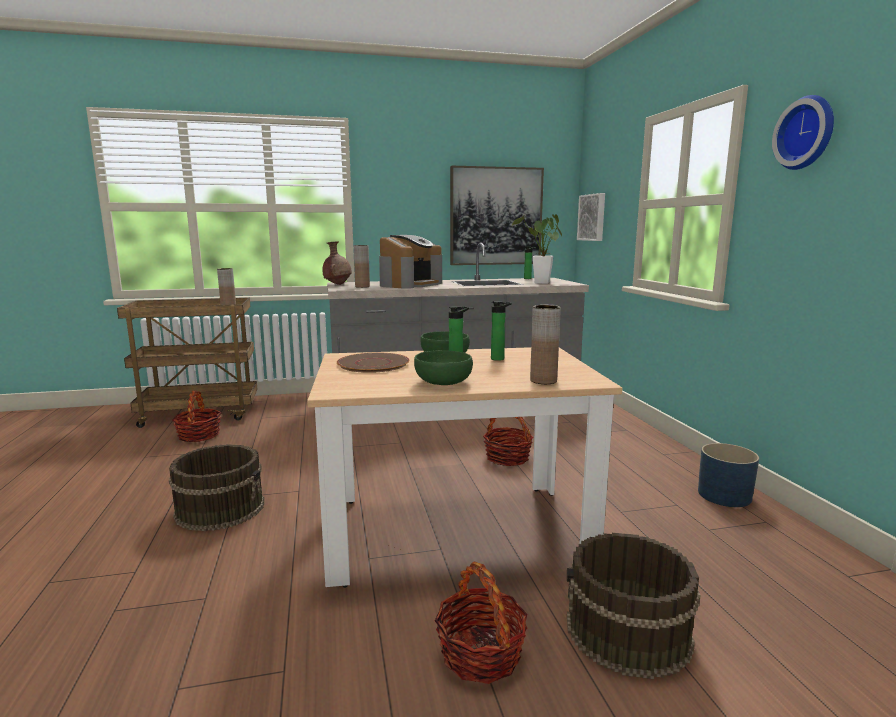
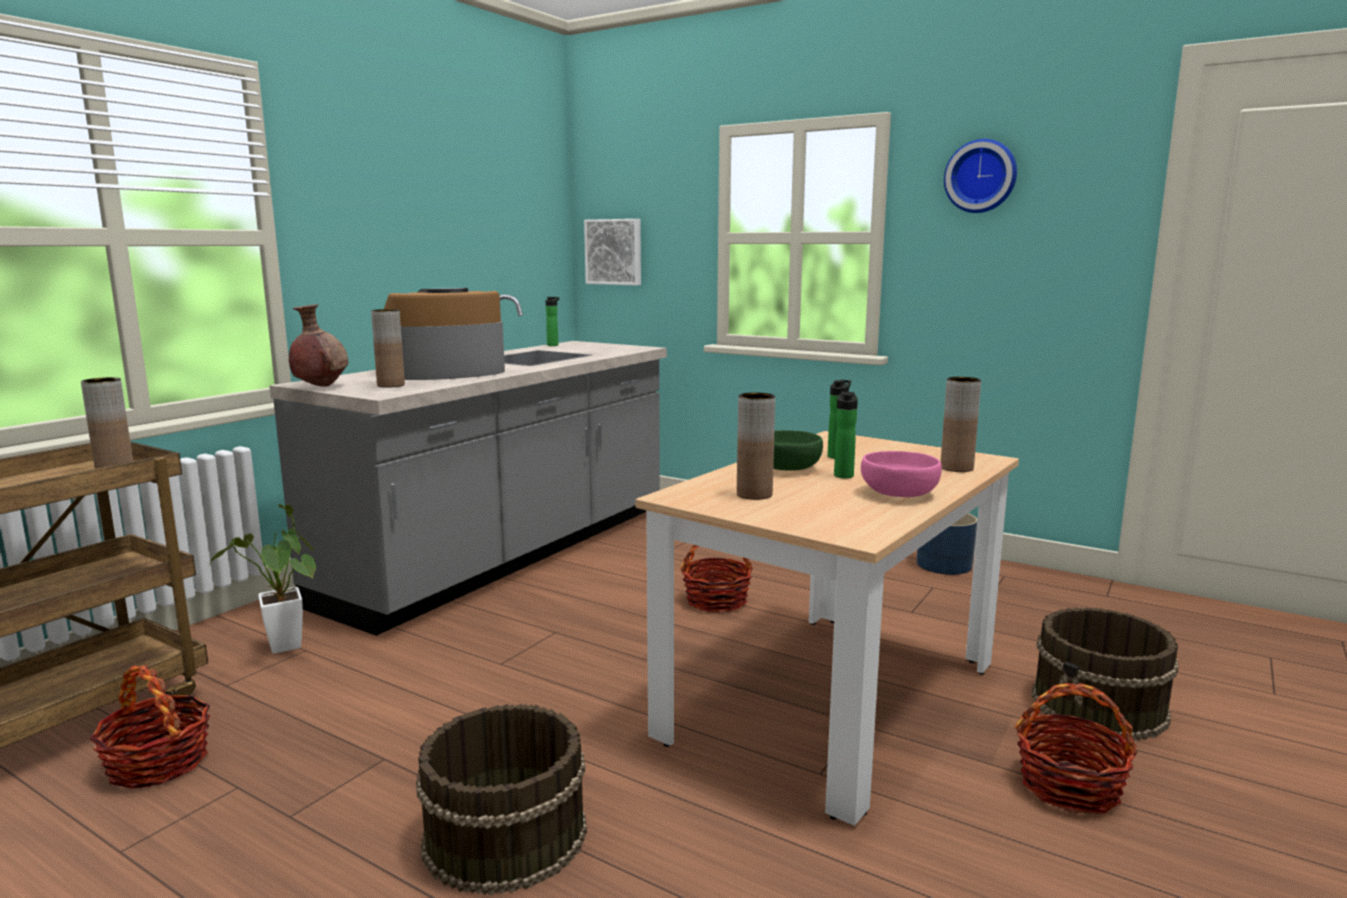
camera: 45 degrees left, 0 degrees up
brown plate [337,352,410,373] -> brown vase [737,392,775,500]
coffee machine [379,235,442,289] -> coffee machine turned 105 degrees counterclockwise [384,288,505,380]
green bowl [414,350,473,385] -> pink bowl [861,451,942,497]
picture [450,166,544,265] -> none
potted plant [512,214,562,284] -> potted plant moved to [209,504,316,653]

